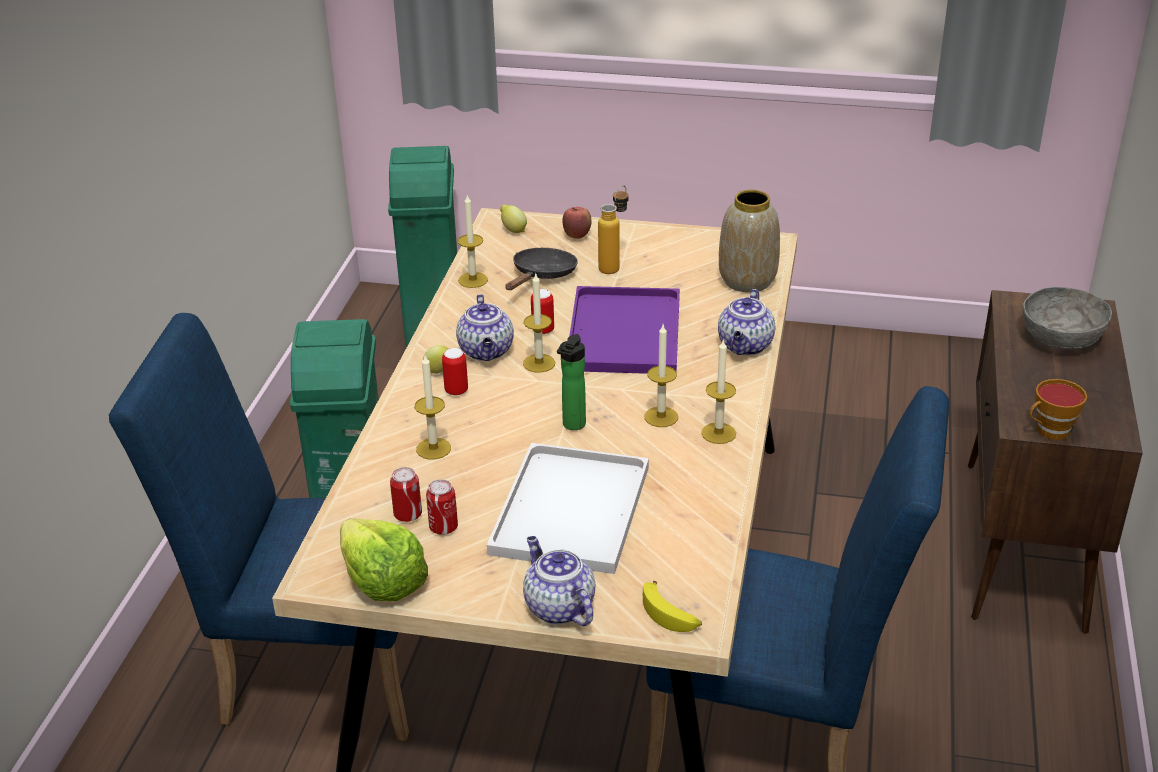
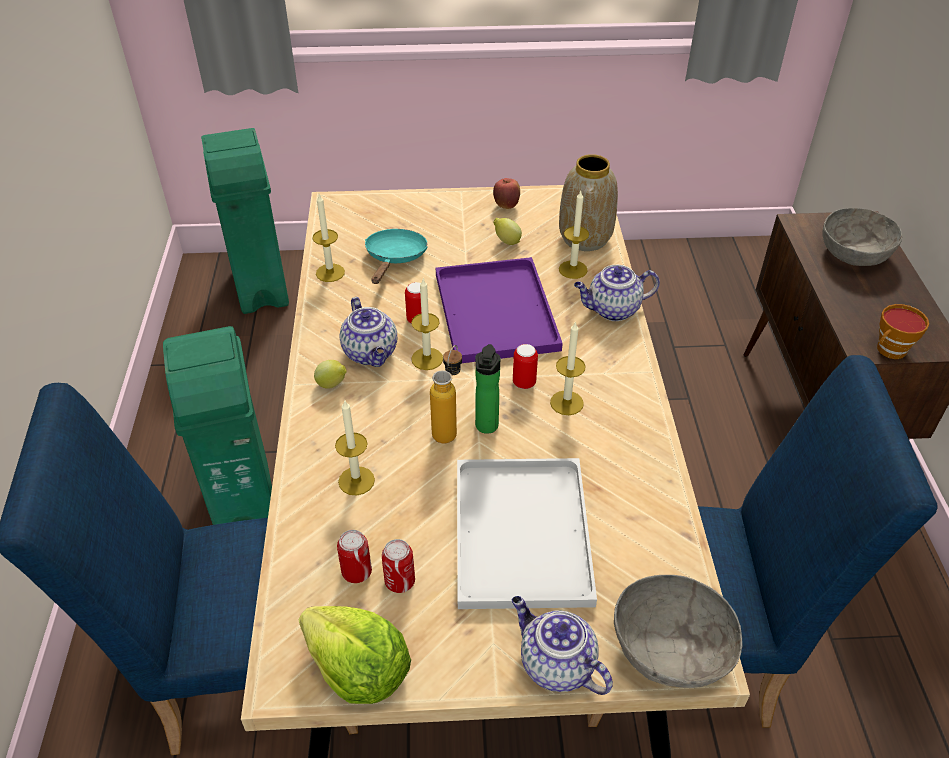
camera: 15 degrees left, 10 degrees up
can [442,348,468,395] -> can moved to [513,344,538,389]
lemon [500,204,527,233] -> lemon moved to [493,218,522,245]
black frying pan [505,248,578,290] -> turquoise frying pan [365,229,428,284]
apple [563,207,592,239] -> apple moved to [493,178,520,209]
bottle [598,185,629,274] -> bottle moved to [430,345,462,444]
banana [643,581,702,632] -> grey bowl [614,575,742,688]
candle [701,339,736,444] -> candle moved to [559,191,589,279]
teapot [718,289,775,356] -> teapot turned 75 degrees clockwise [574,265,660,321]

